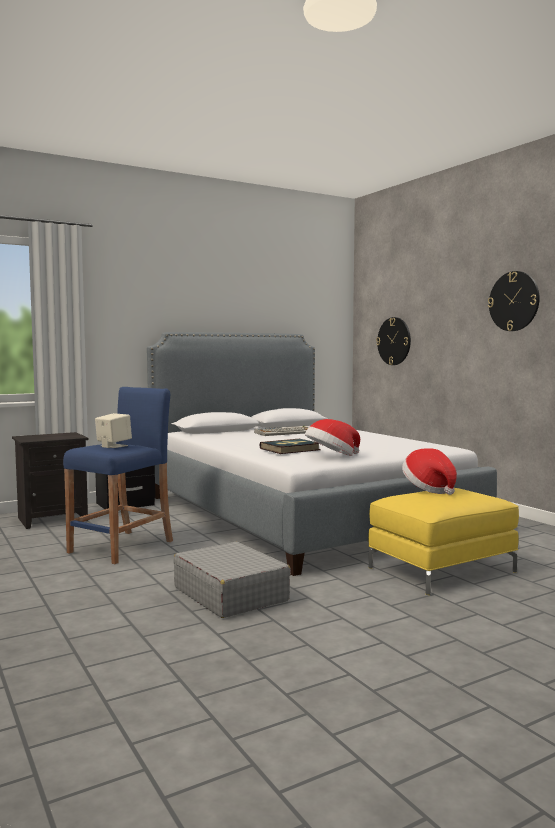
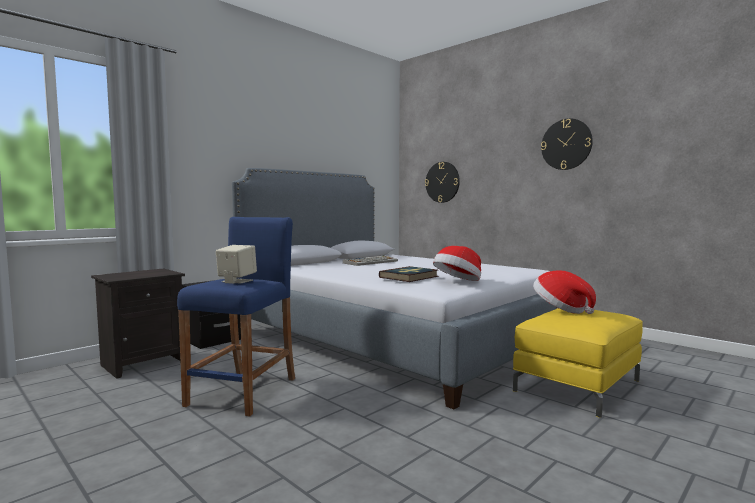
camera: 15 degrees left, 0 degrees up
grey suitcase [173,542,291,618] -> none

